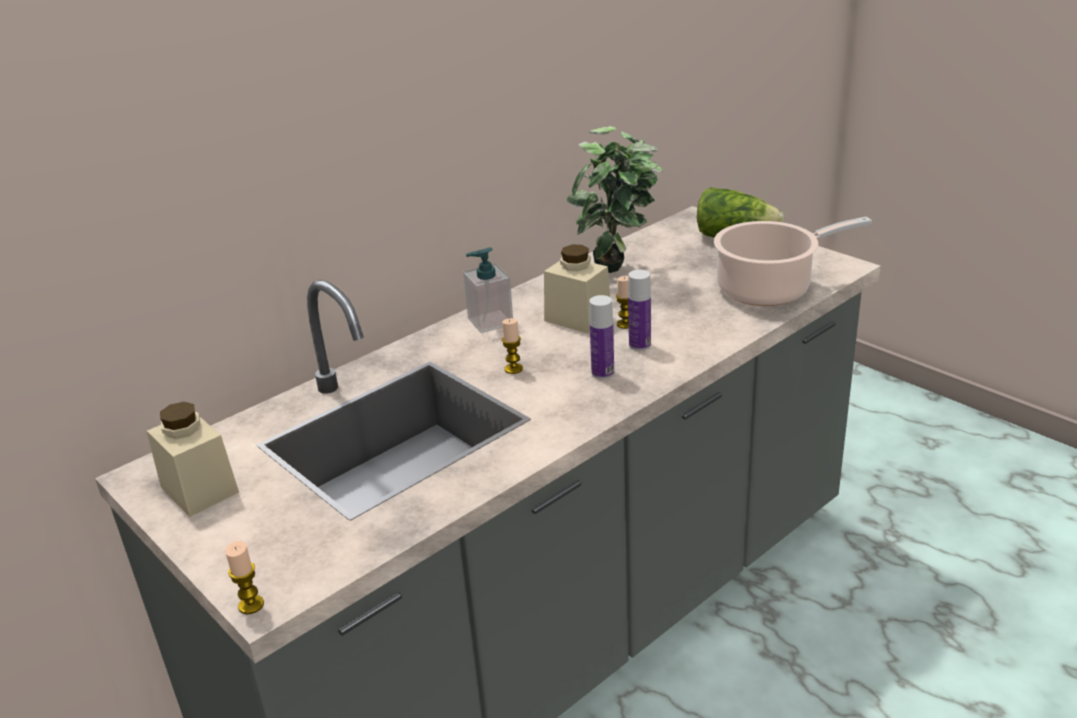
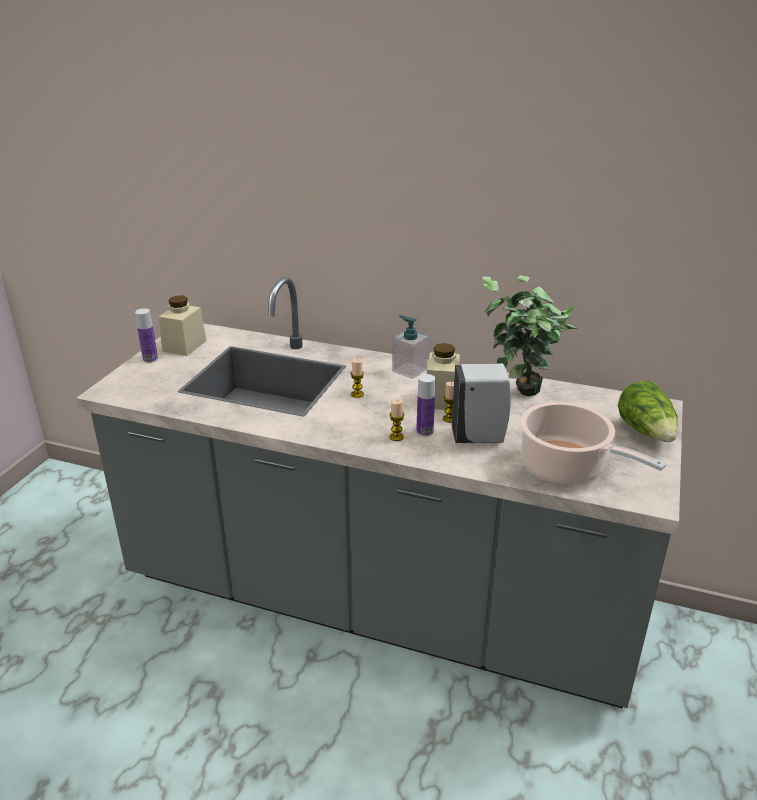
camera: 60 degrees right, 0 degrees up
candle [225,541,264,614] -> candle moved to [389,398,404,441]
bottle [589,295,614,379] -> bottle moved to [135,308,158,363]
none -> white soap dispenser [452,363,511,443]

